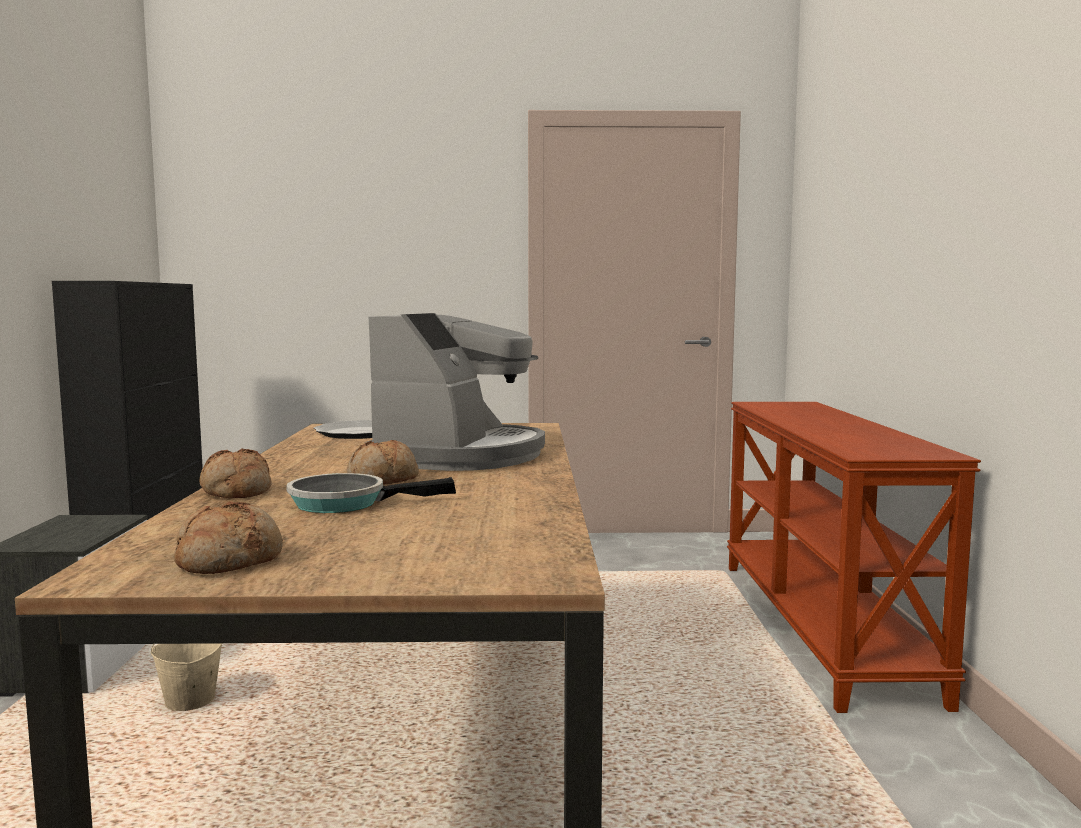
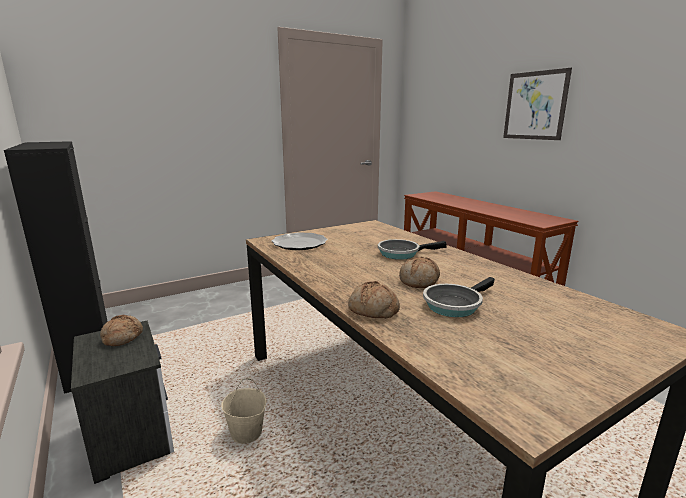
camera: 30 degrees left, 10 degrees up
bread [174,501,283,574] -> bread moved to [100,315,143,346]
coffee machine [365,313,545,471] -> frying pan [378,239,447,260]
none -> picture [503,68,572,140]

